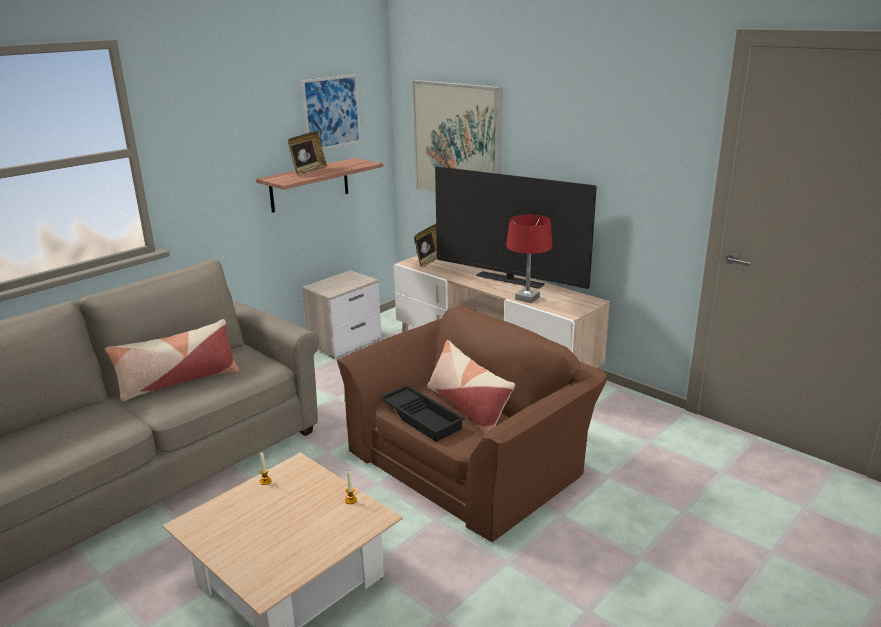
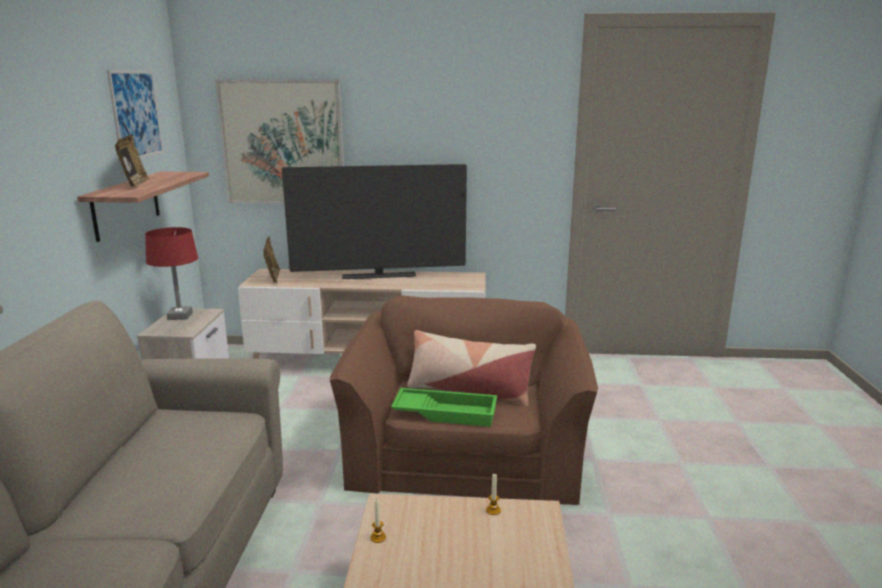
camera: 40 degrees left, 5 degrees down
pillow [105,319,239,401] -> none
black tray [379,385,465,442] -> green tray [391,388,497,427]
red table lamp [506,215,552,303] -> red table lamp moved to [145,227,198,320]

